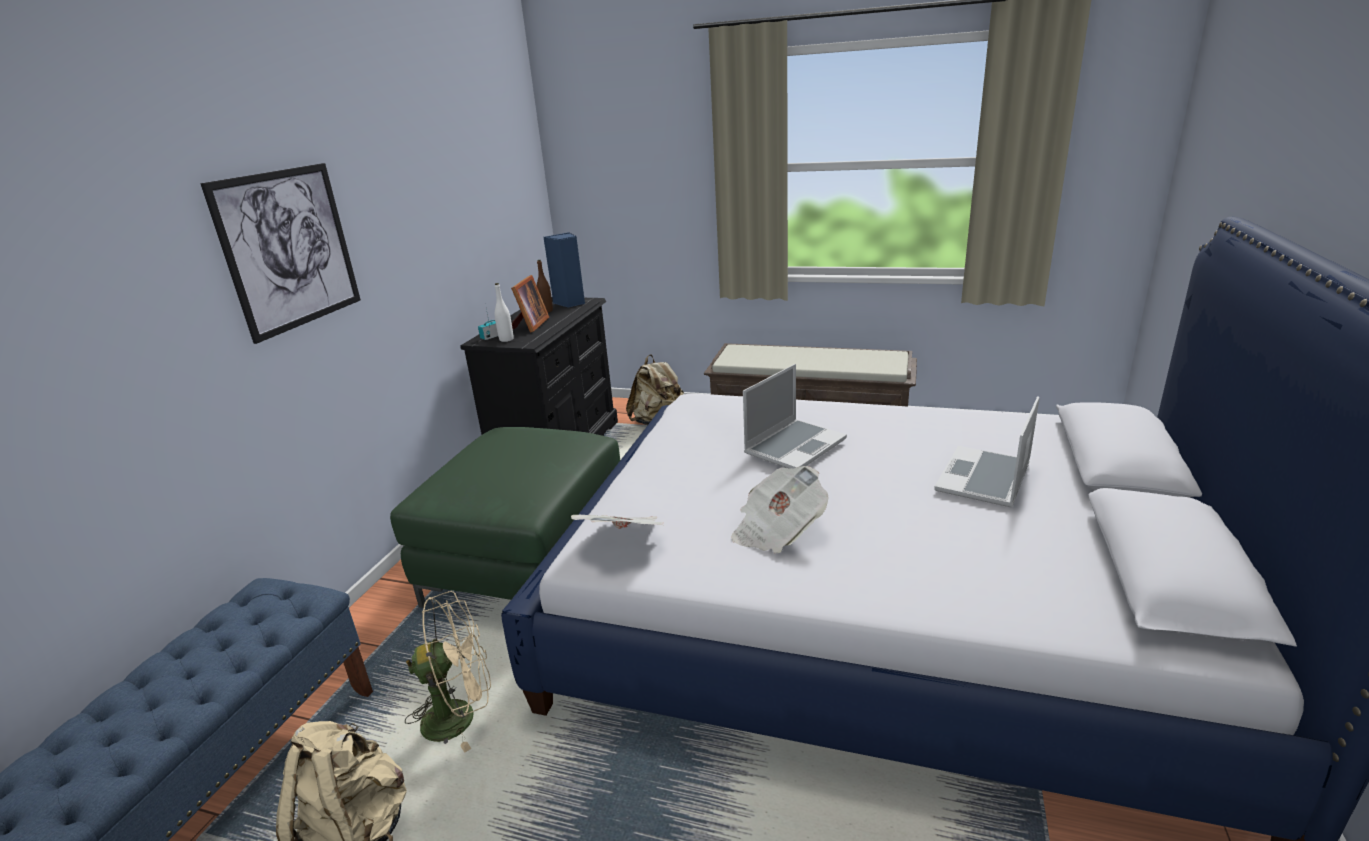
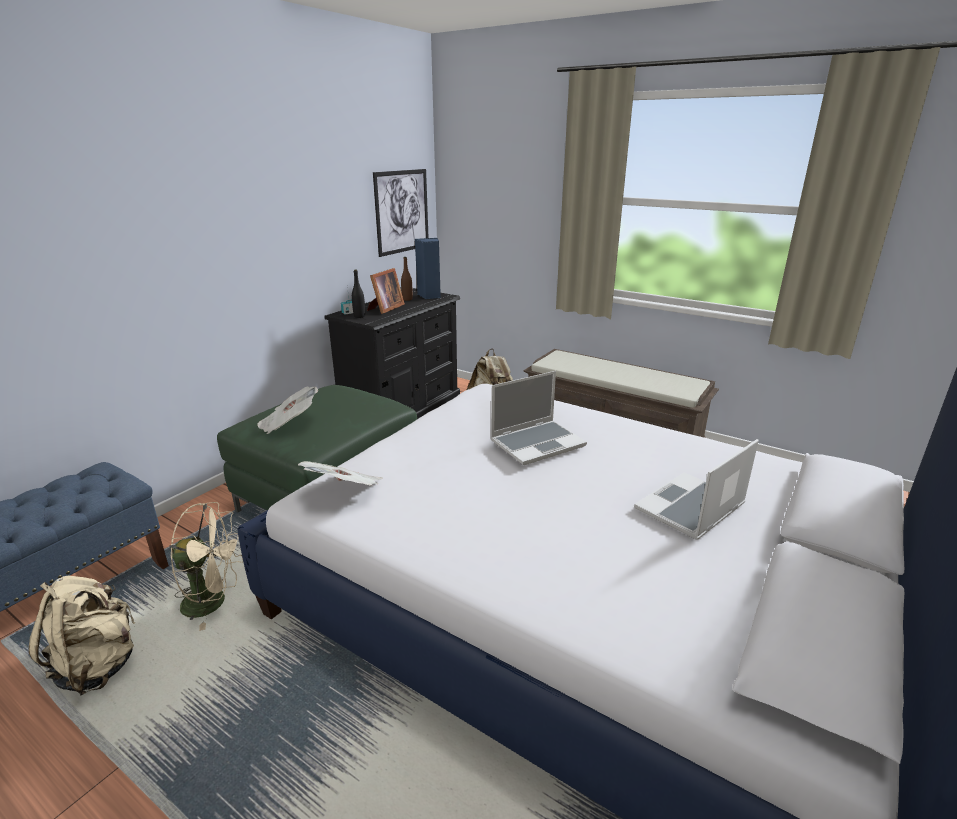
camera: 15 degrees right, 0 degrees up
picture [201,163,361,344] -> picture moved to [373,169,429,257]
white bottle [495,283,513,342] -> black bottle [352,270,365,318]
newspaper [731,466,828,553] -> newspaper moved to [257,386,318,434]

